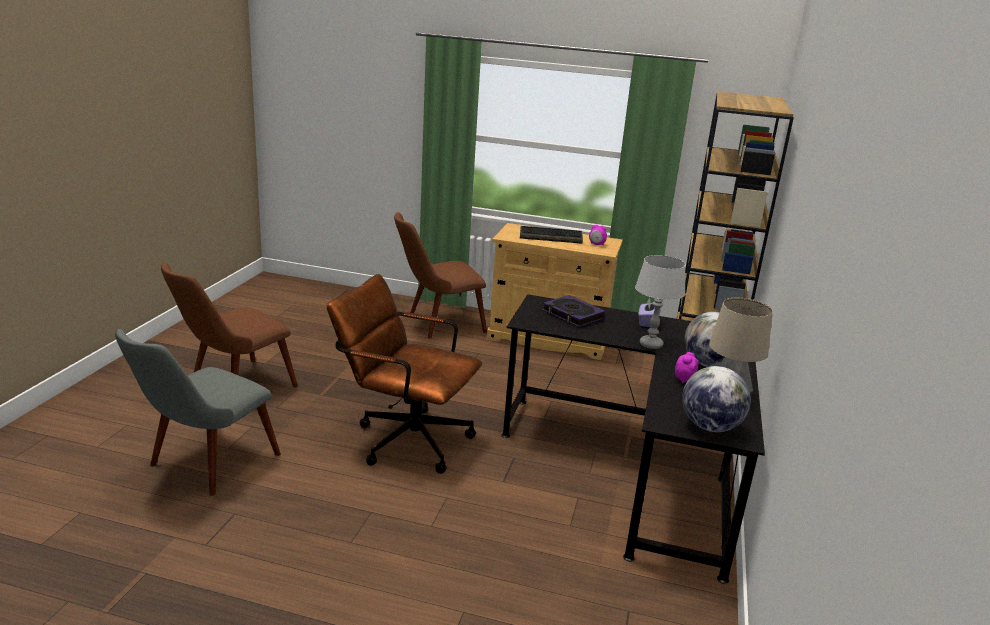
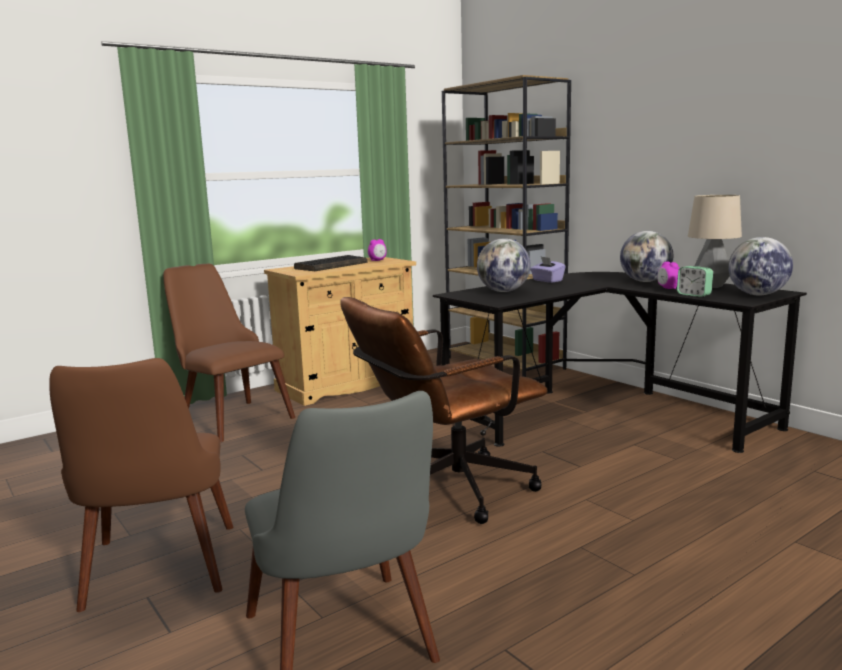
camera: 50 degrees left, 10 degrees down
brown chair [394,212,487,339] -> brown chair turned 120 degrees clockwise [163,264,295,442]
book [542,295,605,328] -> globe [477,238,531,292]
grey table lamp [635,255,686,349] -> none
none -> alarm clock [677,266,713,297]

